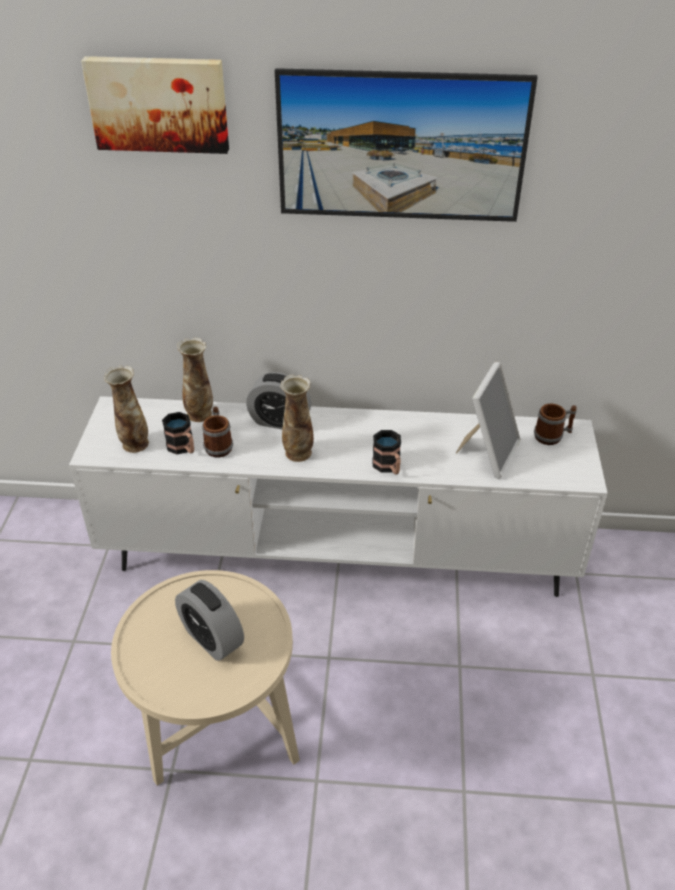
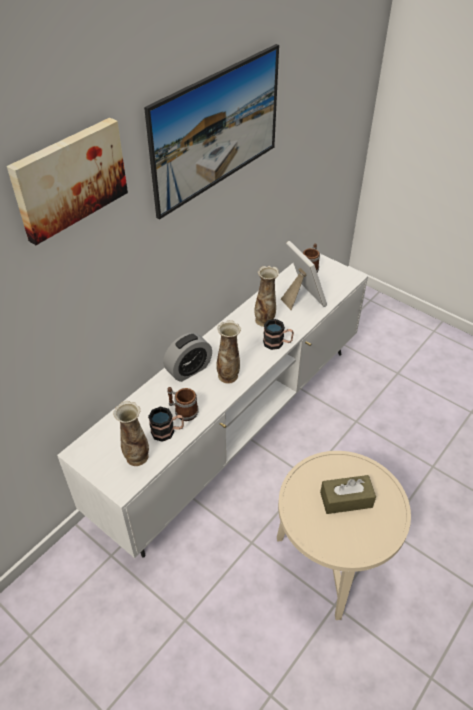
camera: 55 degrees left, 5 degrees up
alarm clock [175,580,244,661] -> brown tissue box [320,475,376,514]
vase [177,338,213,422] -> vase moved to [254,266,279,327]

